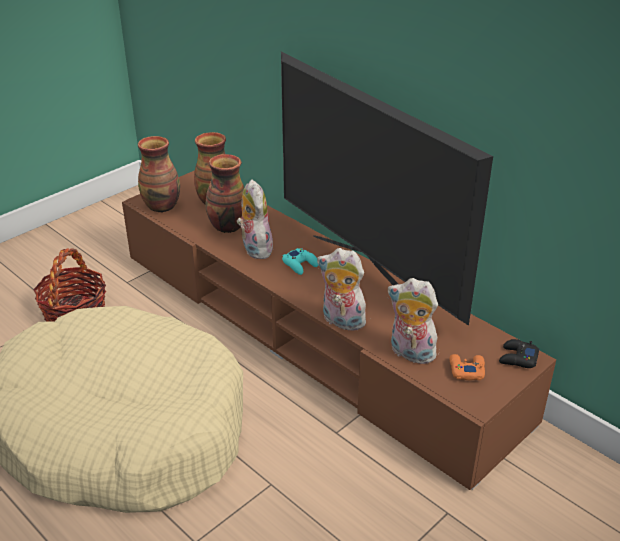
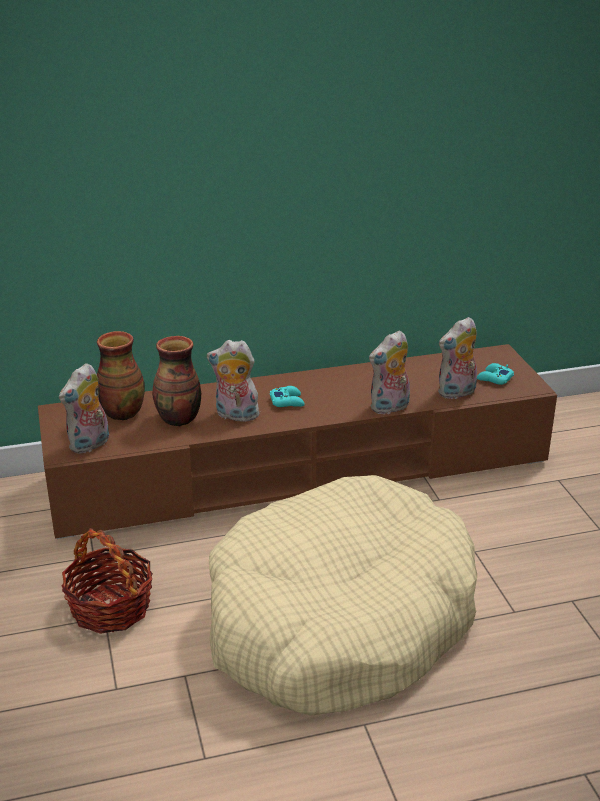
camera: 60 degrees left, 5 degrees down
vase [138,136,180,213] -> plush toy [59,363,109,454]
television [281,52,493,326] -> none
orange game controller [449,354,485,380] -> turquoise game controller [477,363,514,385]
black game controller [499,339,540,368] -> none

